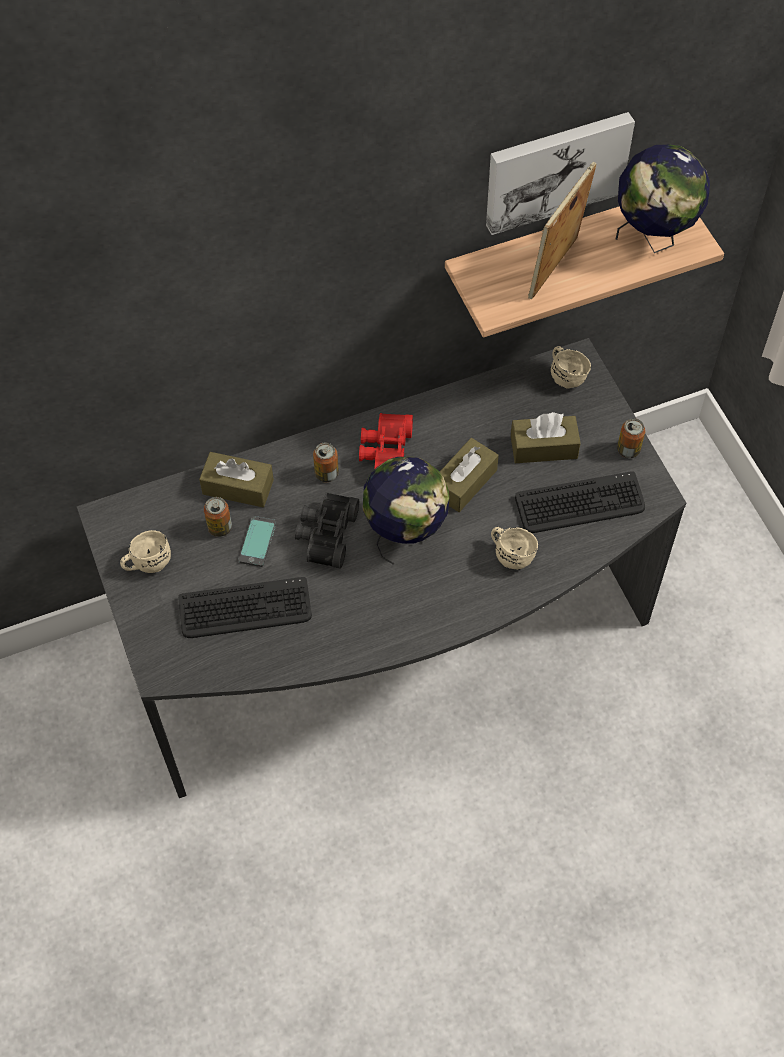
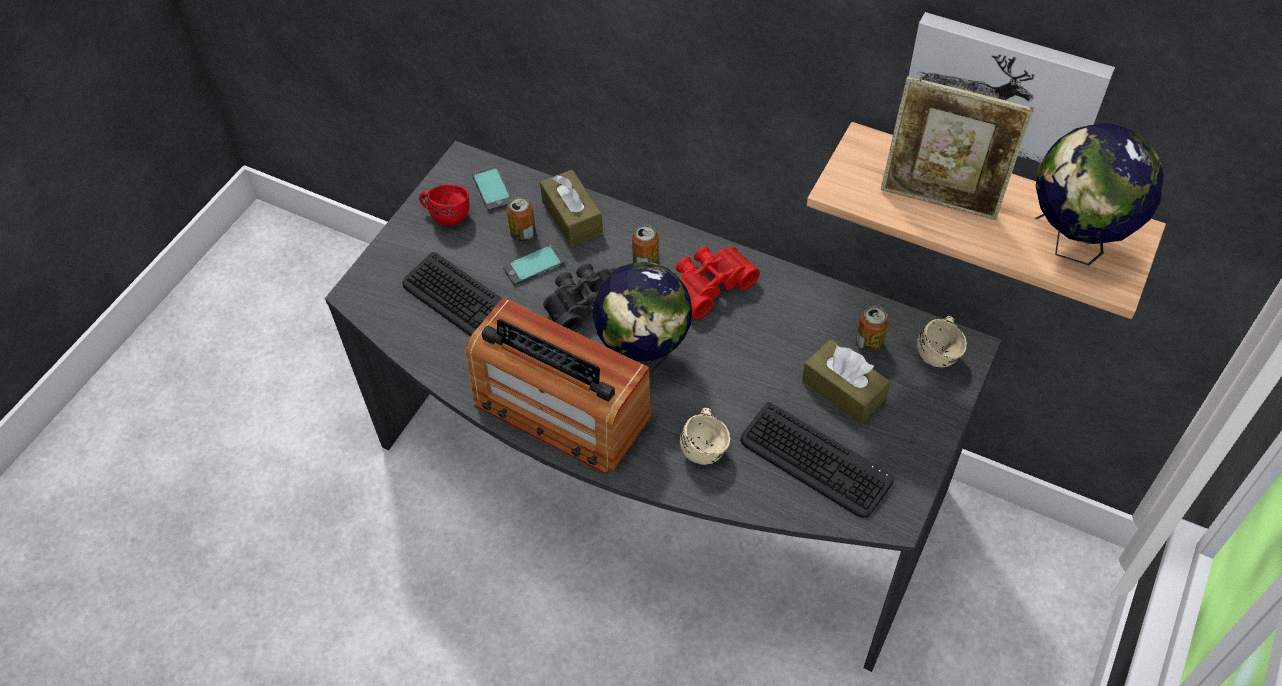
camera: 50 degrees right, 5 degrees down
beige mug [120,530,171,573] -> red mug [419,184,469,226]
brown tissue box [440,438,499,512] -> none
picture frame [528,162,597,299] -> picture frame turned 150 degrees counterclockwise [881,76,1034,220]
can [617,418,645,458] -> can moved to [856,305,889,353]
none -> radio [465,297,651,475]
none -> phone [472,166,511,212]

